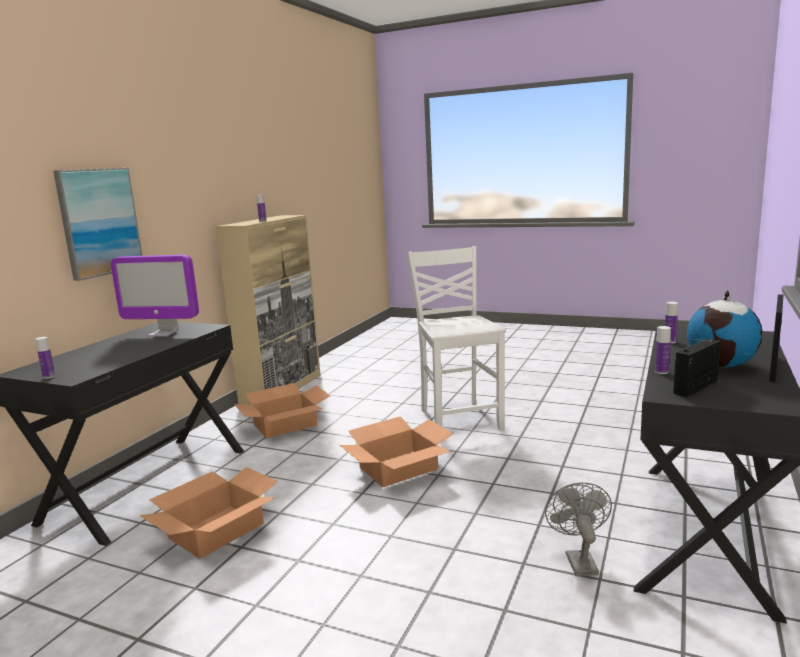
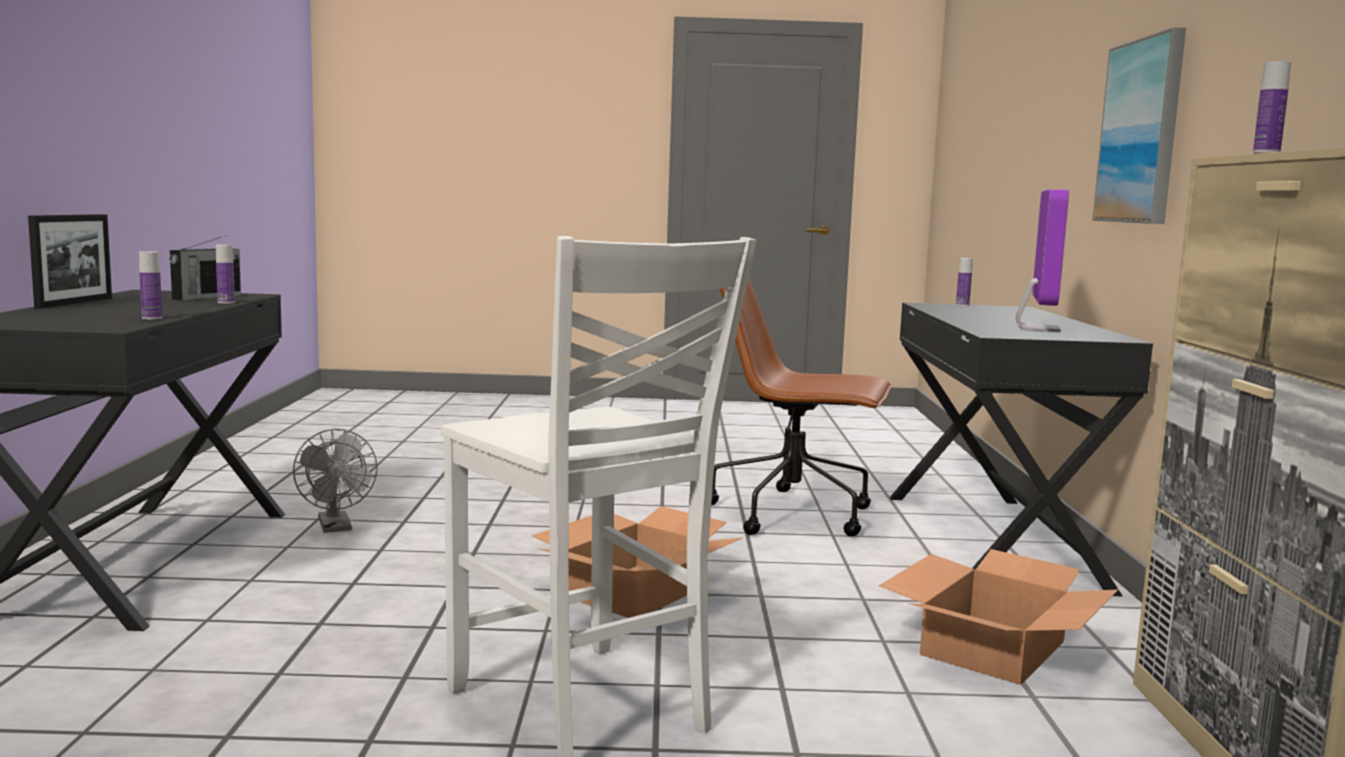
camera: 155 degrees right, 5 degrees down
monitor [111,255,199,337] -> monitor turned 120 degrees clockwise [1016,189,1069,332]
cardboard box [140,467,278,559] -> brown office chair [711,278,892,536]
globe [687,291,763,367] -> none

